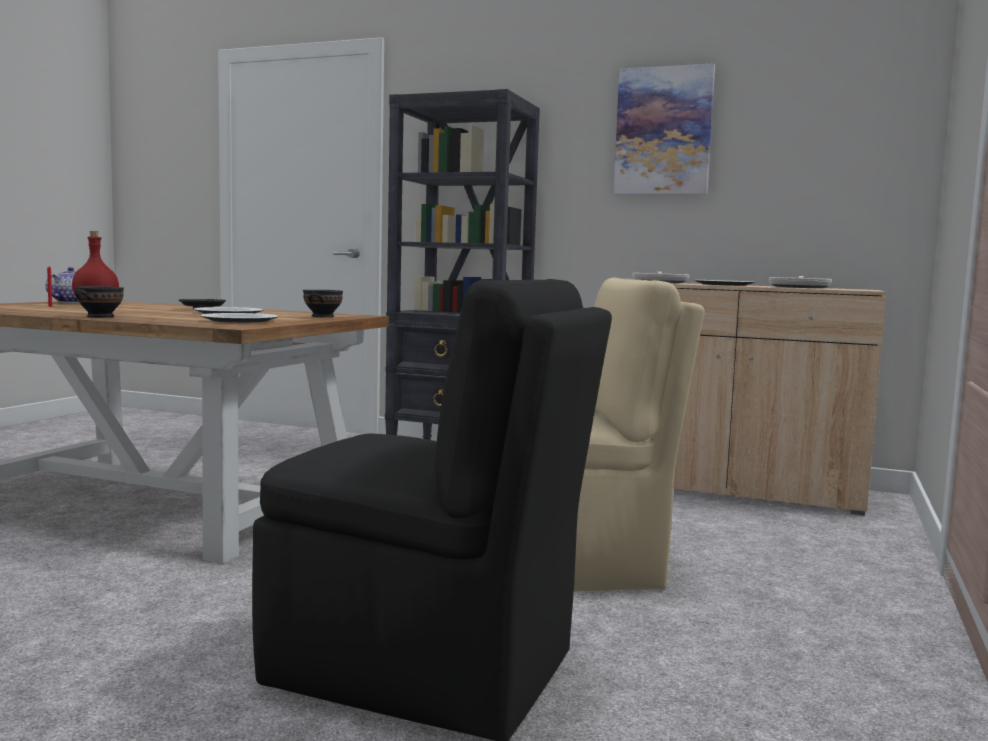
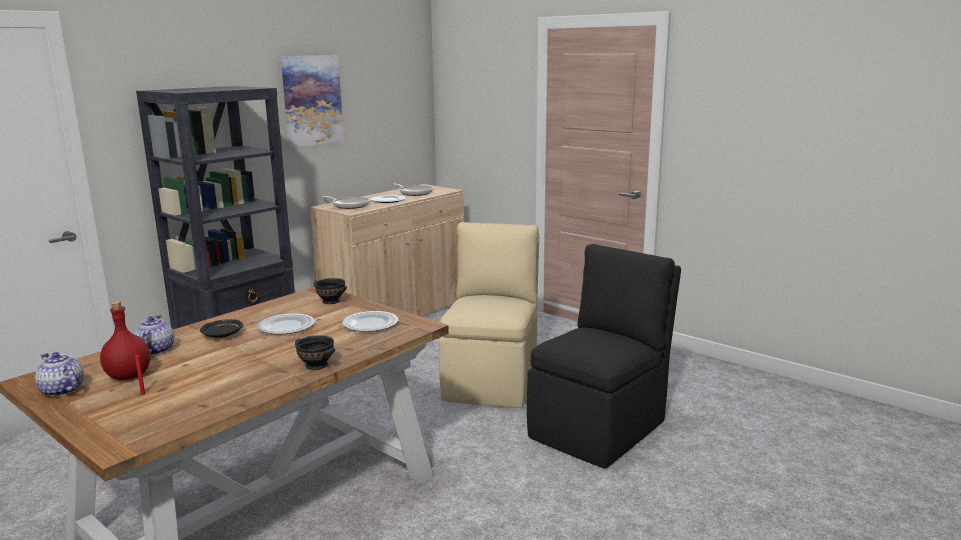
camera: 70 degrees left, 10 degrees up
none -> teapot [134,315,174,355]

